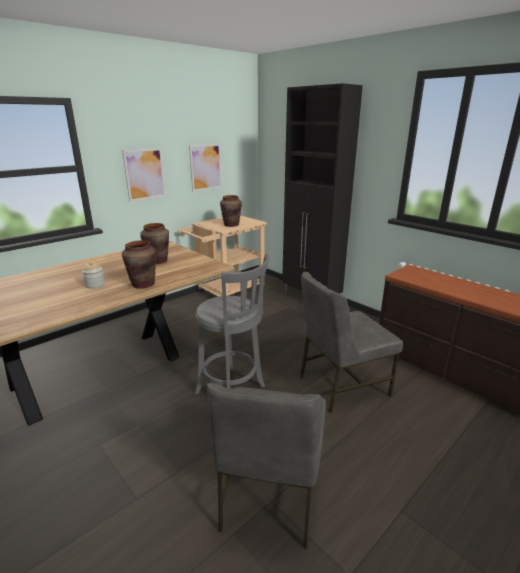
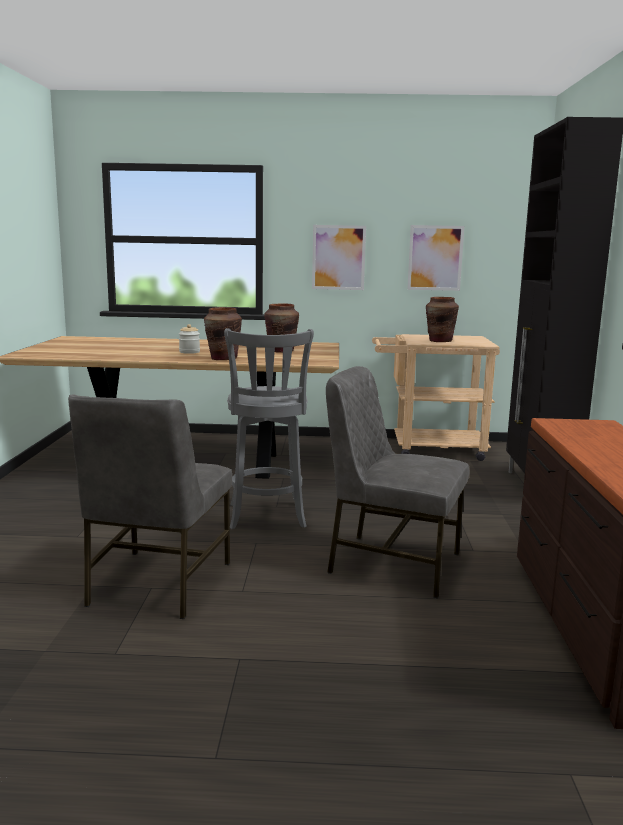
camera: 45 degrees right, 10 degrees down
grey chair [207,383,326,549] -> grey chair turned 45 degrees counterclockwise [68,394,232,619]

